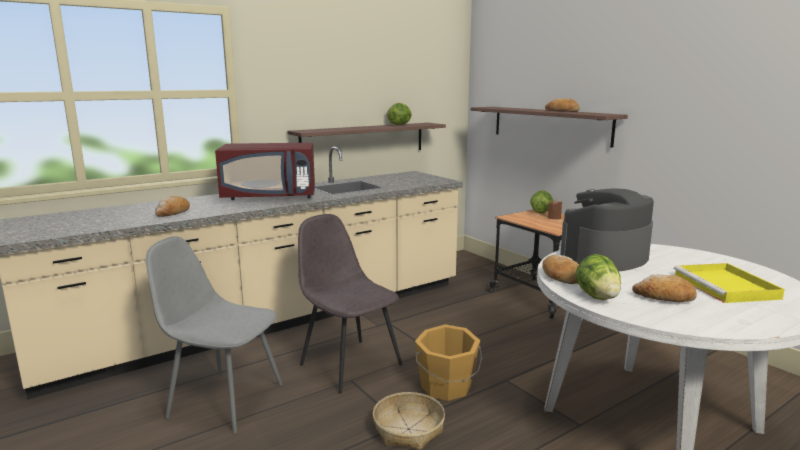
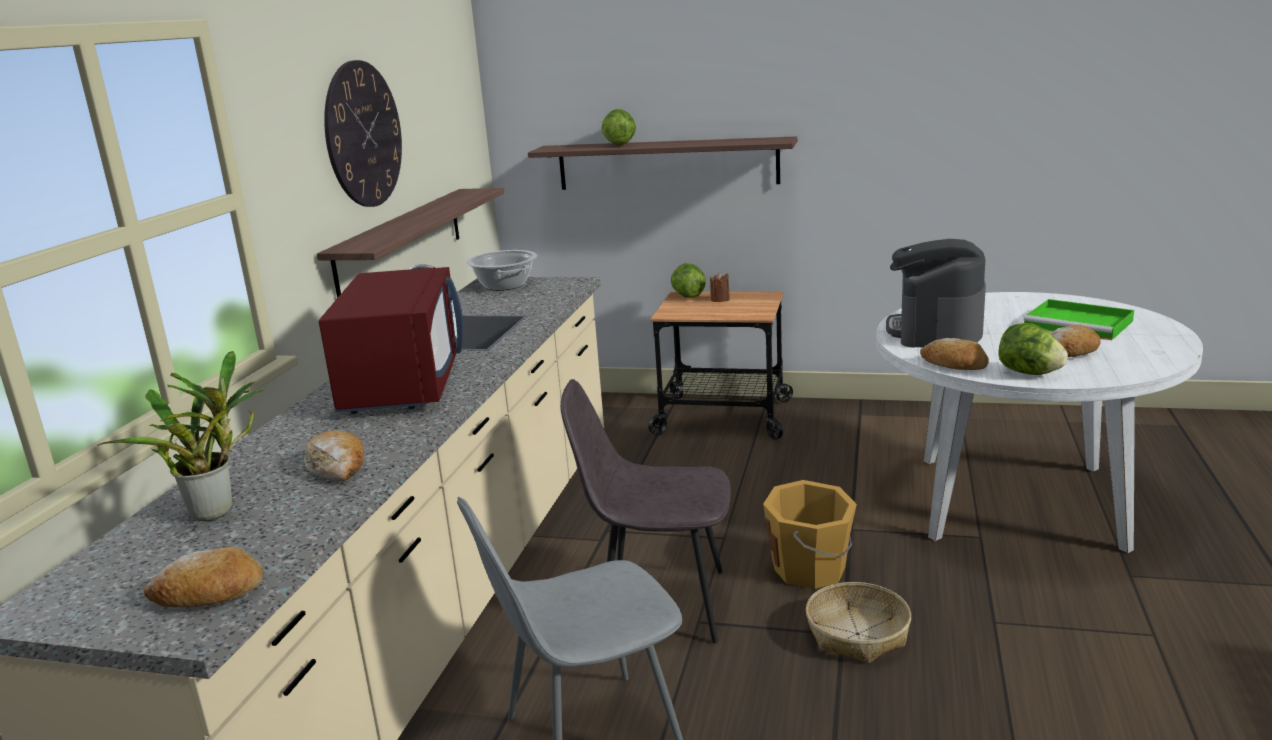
camera: 40 degrees left, 5 degrees up
red microwave [215,143,315,200] -> red microwave turned 45 degrees counterclockwise [319,267,463,414]
lettuce [387,103,411,125] -> lettuce moved to [601,109,636,146]
bread [545,98,580,112] -> bread moved to [144,547,263,608]
yellow tray [674,263,785,303] -> green tray [1024,299,1134,340]
none -> potted plant [97,351,264,521]
none -> wall clock [324,60,402,207]
none -> cooking pot [466,250,537,291]

